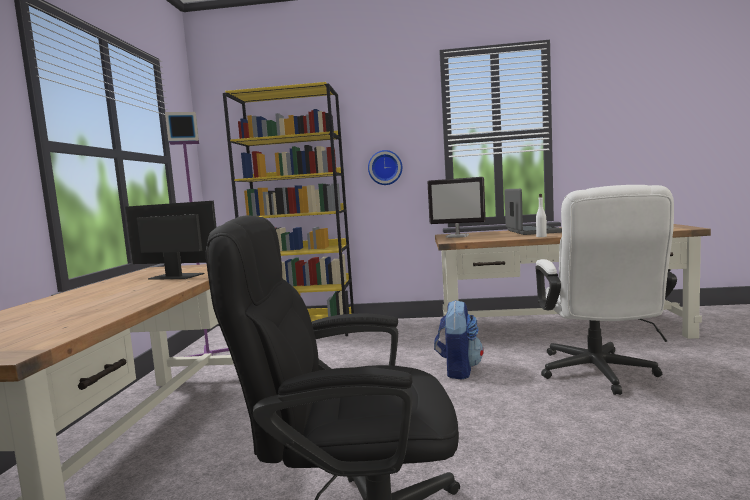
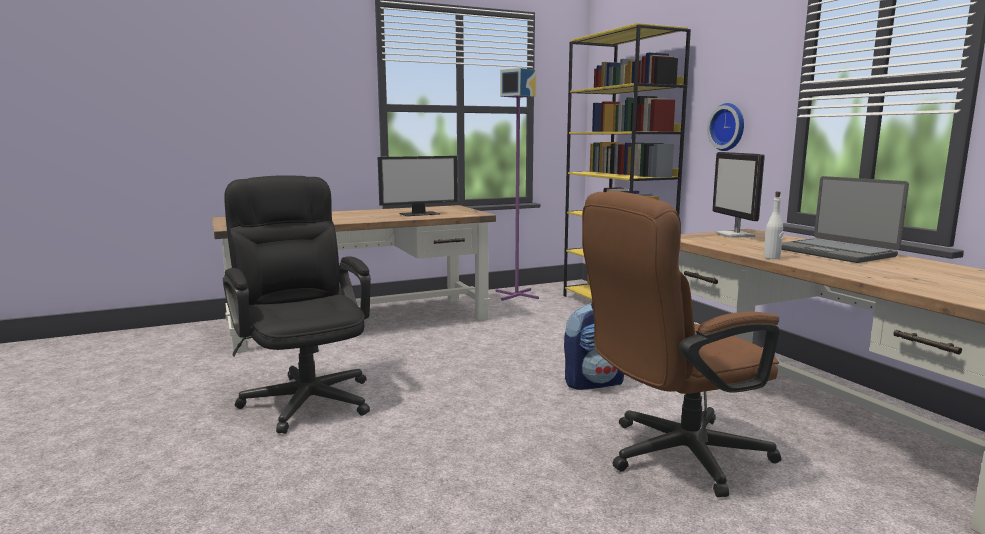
camera: 60 degrees right, 5 degrees up
monitor [125,201,216,279] -> monitor turned 75 degrees clockwise [378,156,458,216]
laptop [504,189,562,235] -> laptop turned 90 degrees clockwise [781,176,909,263]
white office chair [535,185,677,395] -> brown office chair [582,191,781,497]

